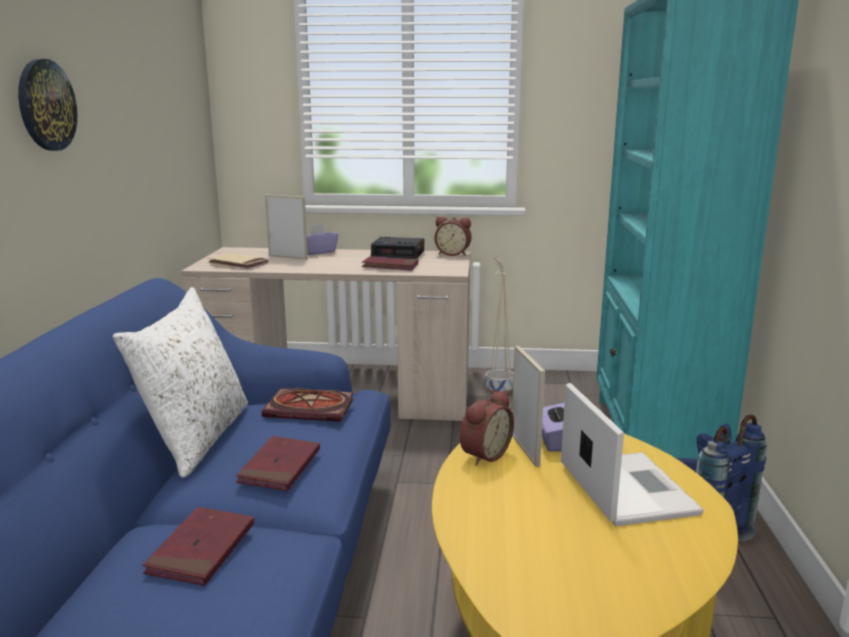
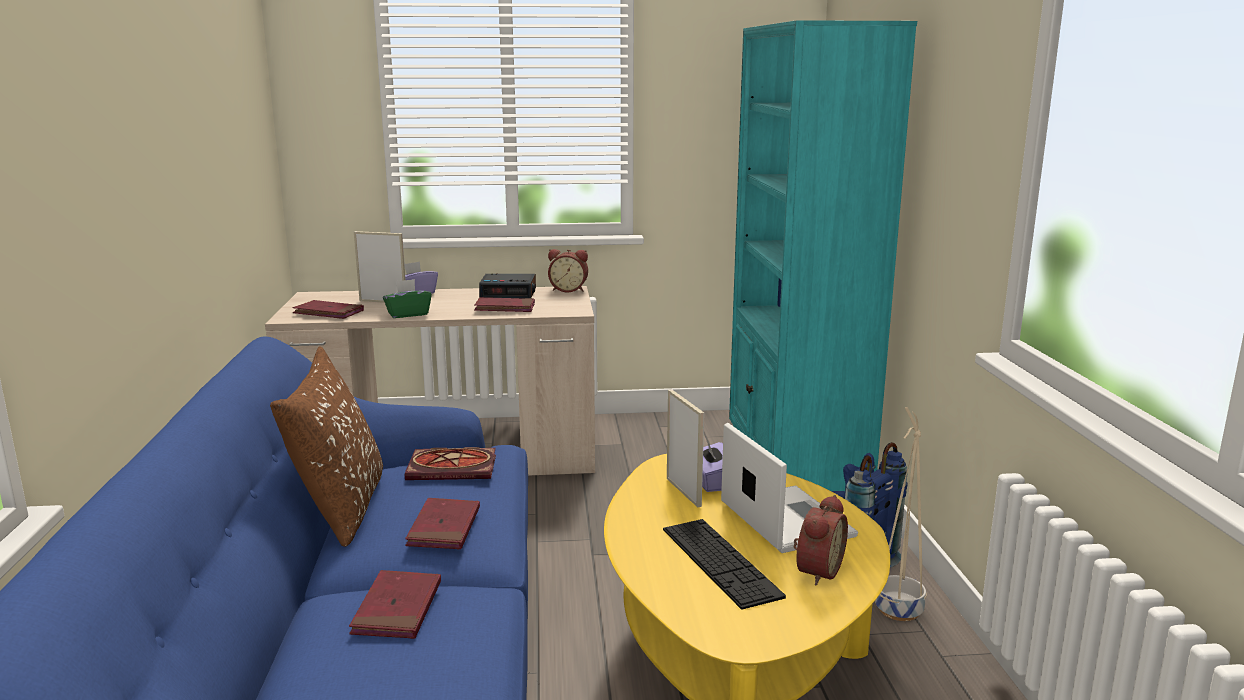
camera: 10 degrees left, 0 degrees up
wall clock [18,59,77,151] -> none
white pillow [113,287,248,478] -> brown pillow [270,346,383,547]
beige book [207,253,268,269] -> red book [292,300,364,319]
alarm clock [460,390,514,466] -> alarm clock moved to [793,495,848,586]
beige planter [485,256,514,393] -> beige planter moved to [875,407,927,621]
none -> green tissue box [383,279,432,318]
none -> keyboard [663,519,786,610]

